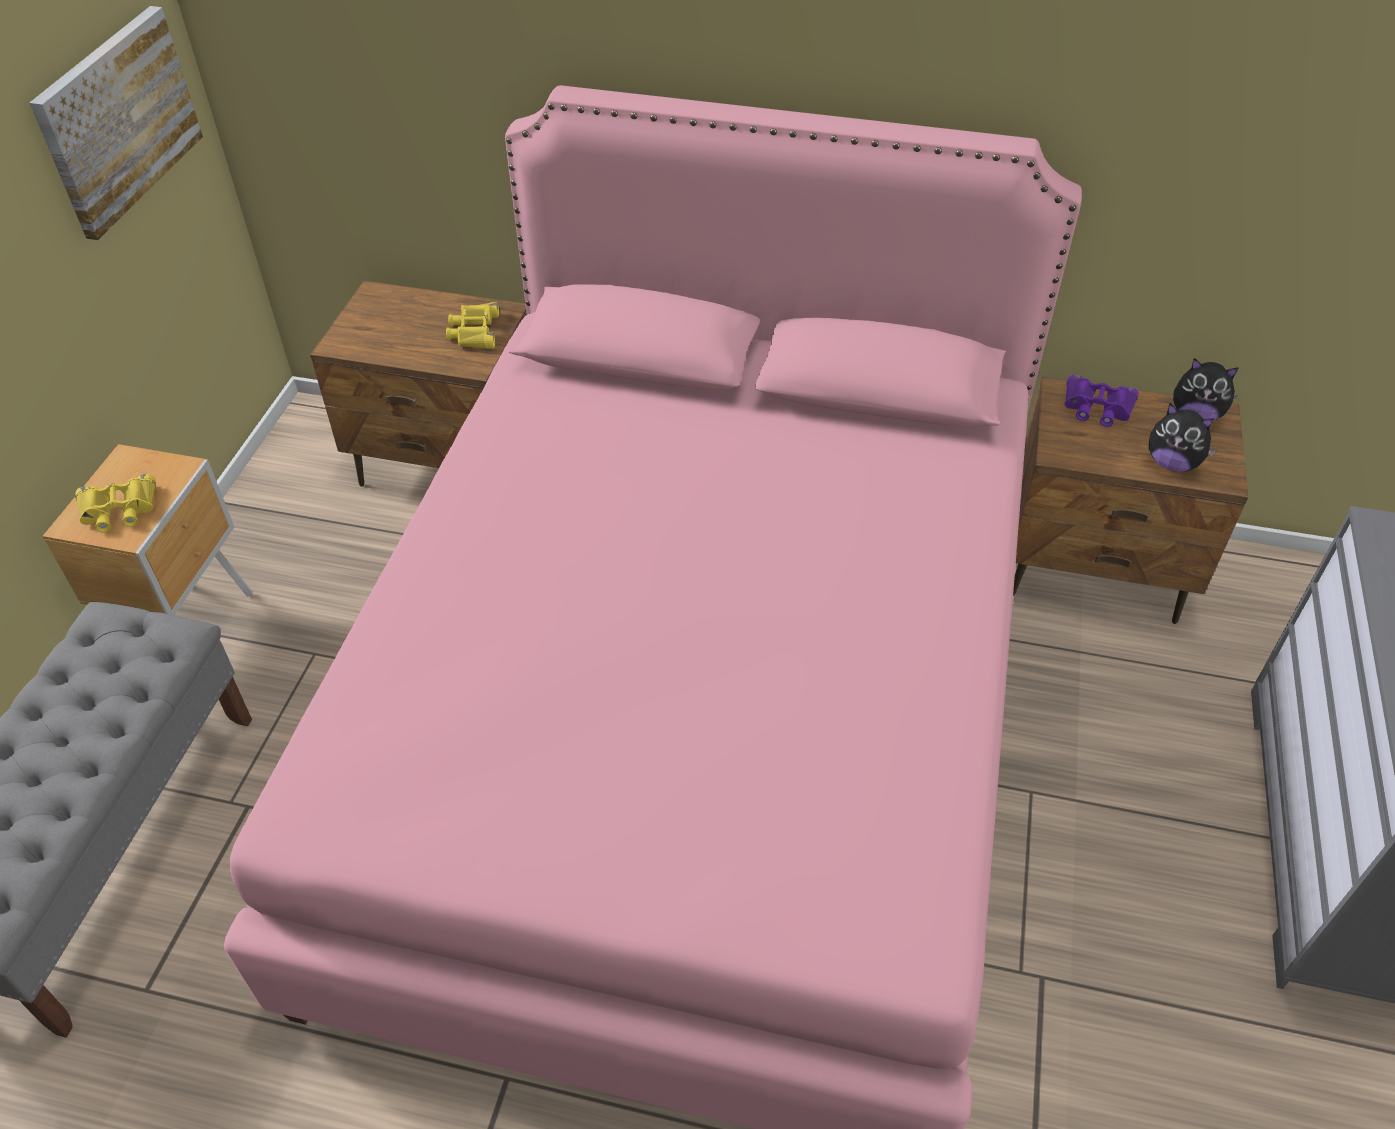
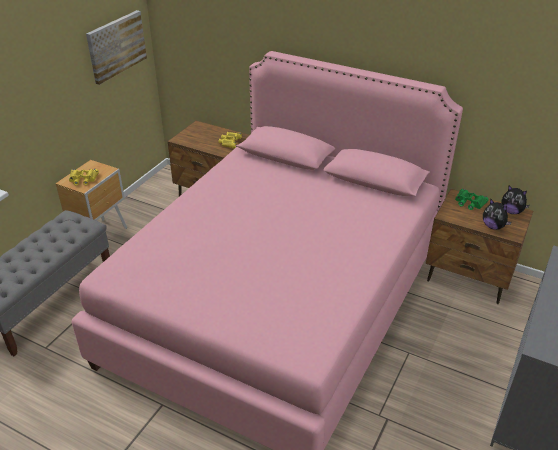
camera: 15 degrees right, 10 degrees down
purple binoculars [1065,375,1139,427] -> green binoculars [455,189,489,210]

